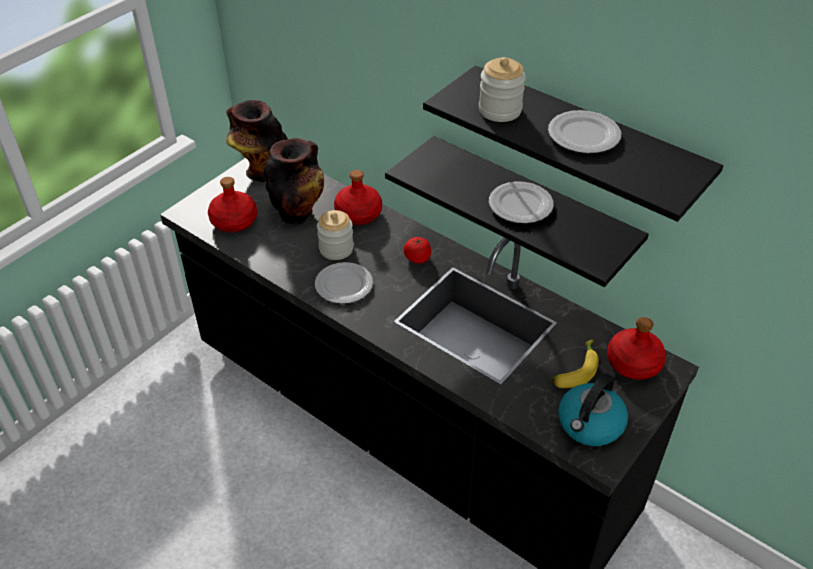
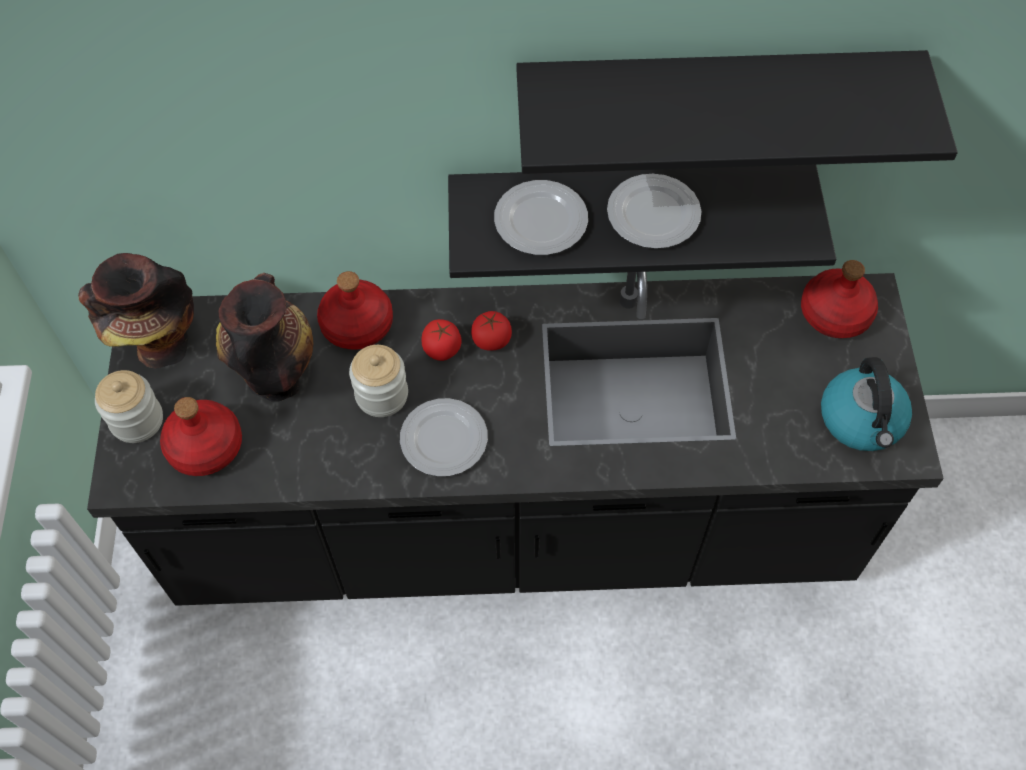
camera: 40 degrees left, 15 degrees up
jar [479,57,526,122] -> jar moved to [95,370,163,443]
plate [548,110,621,154] -> plate moved to [494,180,588,255]
banana [552,339,599,388] -> none
none -> tomato [422,319,462,361]

